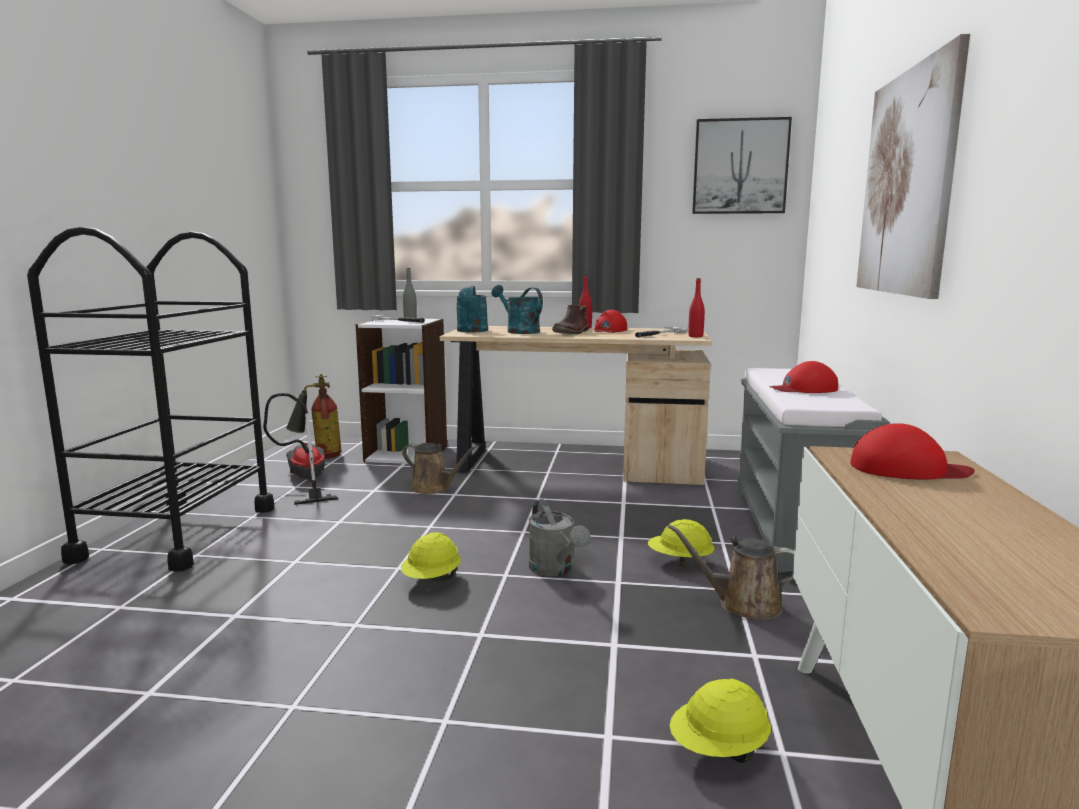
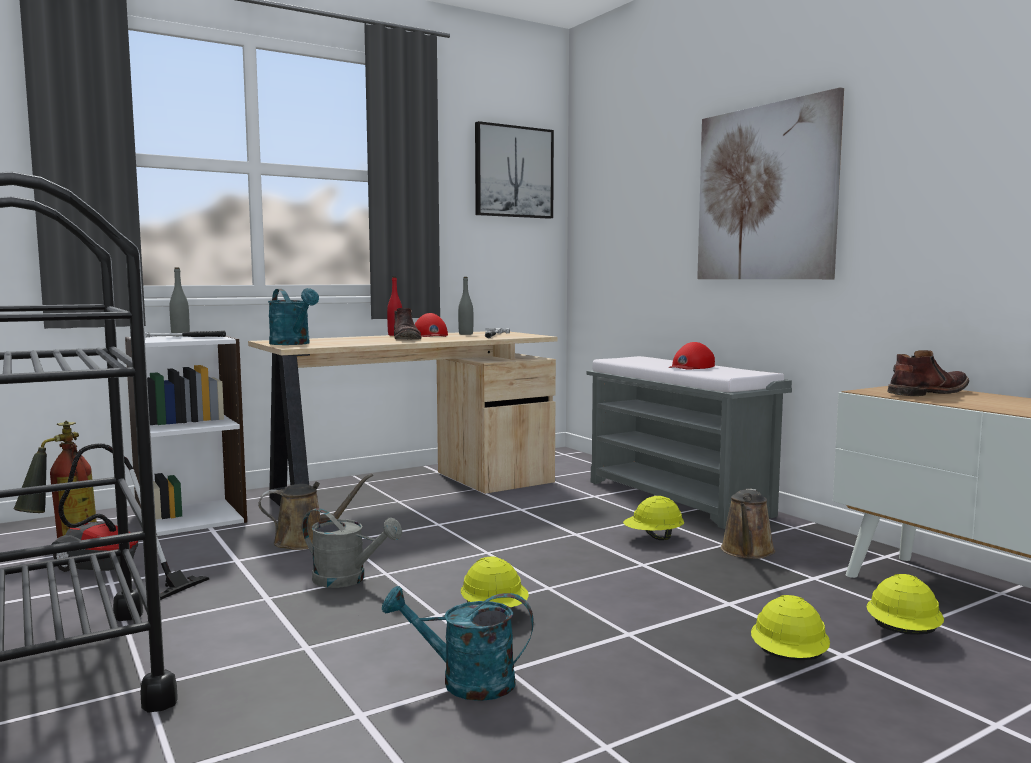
camera: 40 degrees left, 5 degrees down
turquoise watering can [491,285,543,334] -> turquoise watering can moved to [382,586,534,701]
grey watering can [529,499,590,576] -> grey watering can moved to [302,508,402,588]
brown watering can [668,524,794,620] -> brown watering can turned 45 degrees counterclockwise [721,489,775,559]
red bottle [688,278,705,337] -> none
red cap [850,423,975,480] -> brown boot [887,350,969,396]
none -> grey bottle [458,277,473,335]
none -> yellow hard hat [751,595,830,660]

